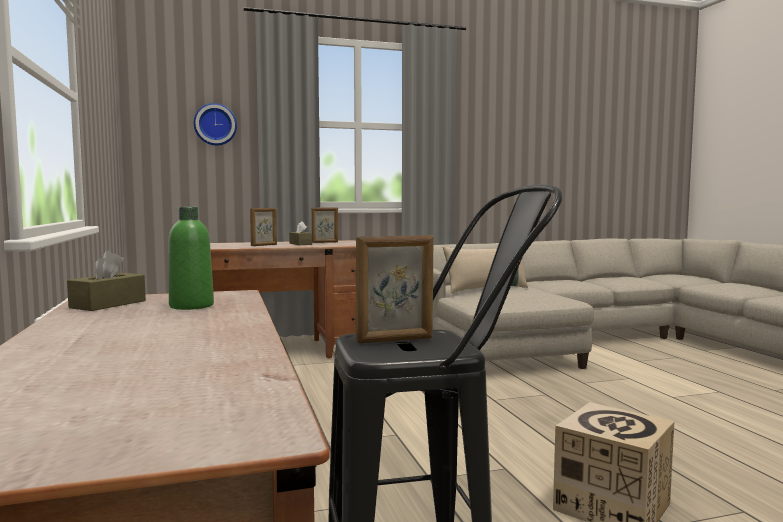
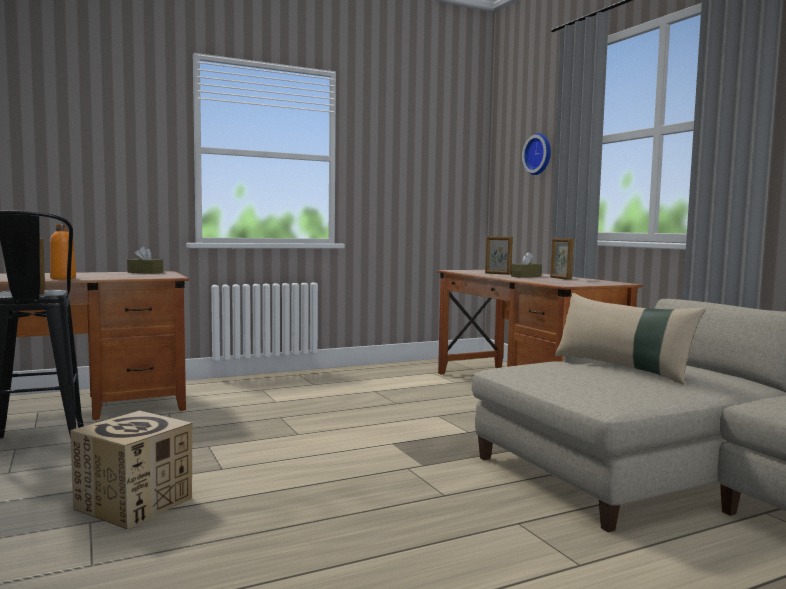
camera: 80 degrees right, 0 degrees up
green bottle [169,207,214,310] -> none
none -> orange bottle [50,224,76,279]

